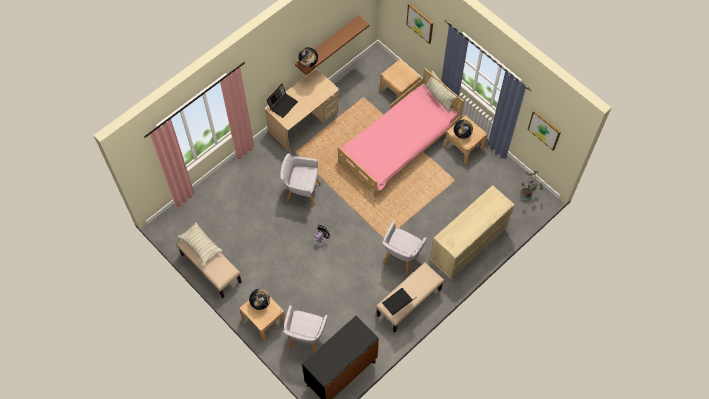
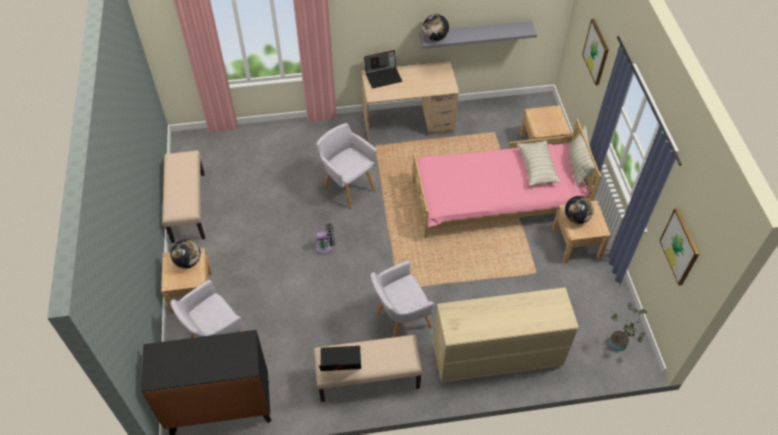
camera: 35 degrees right, 10 degrees down
pillow [178,222,223,266] -> pillow moved to [517,141,561,186]
brown shelf [295,15,369,75] -> grey shelf [419,21,537,49]

